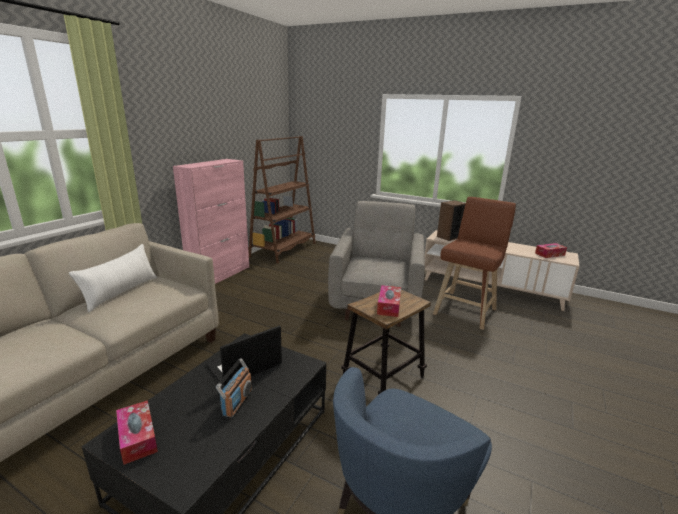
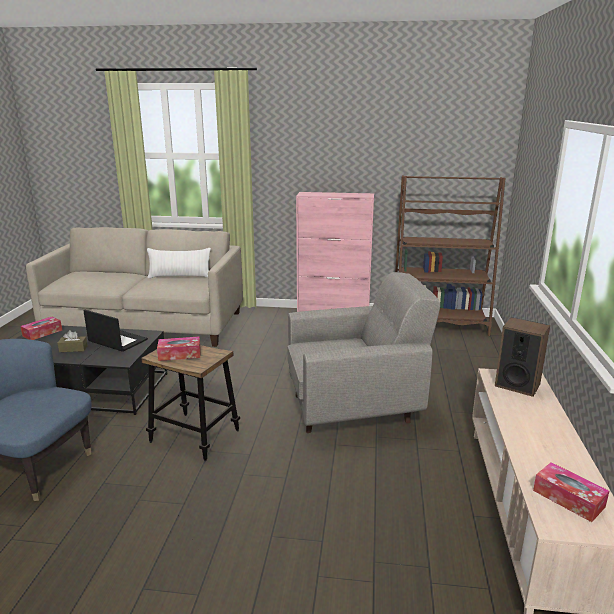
camera: 70 degrees right, 0 degrees up
radio [216,358,252,419] -> brown tissue box [57,330,88,352]
brown stool [433,197,516,330] -> none

